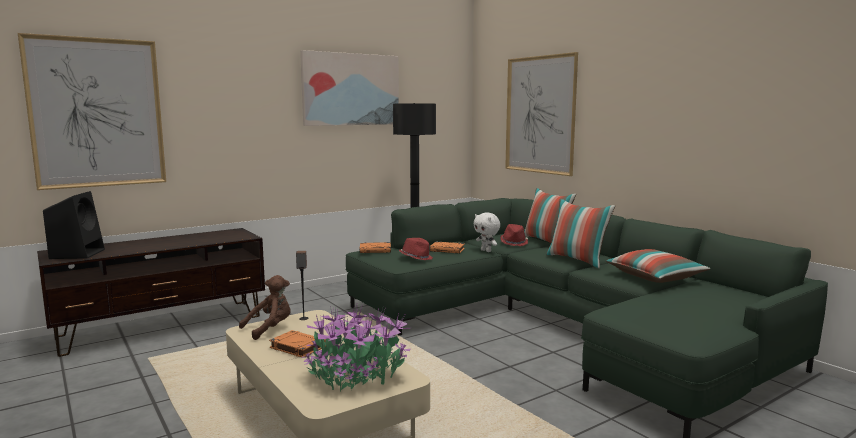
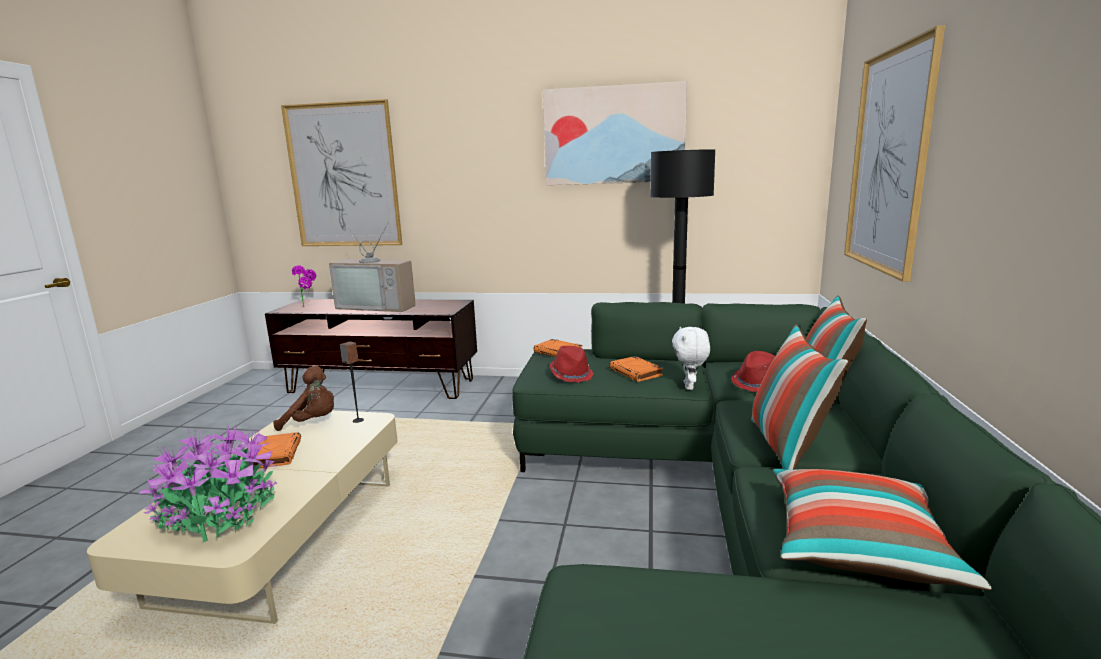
camera: 45 degrees right, 5 degrees up
black speaker [43,191,105,259] -> potted plant [292,266,317,307]
none -> television [329,221,416,312]

